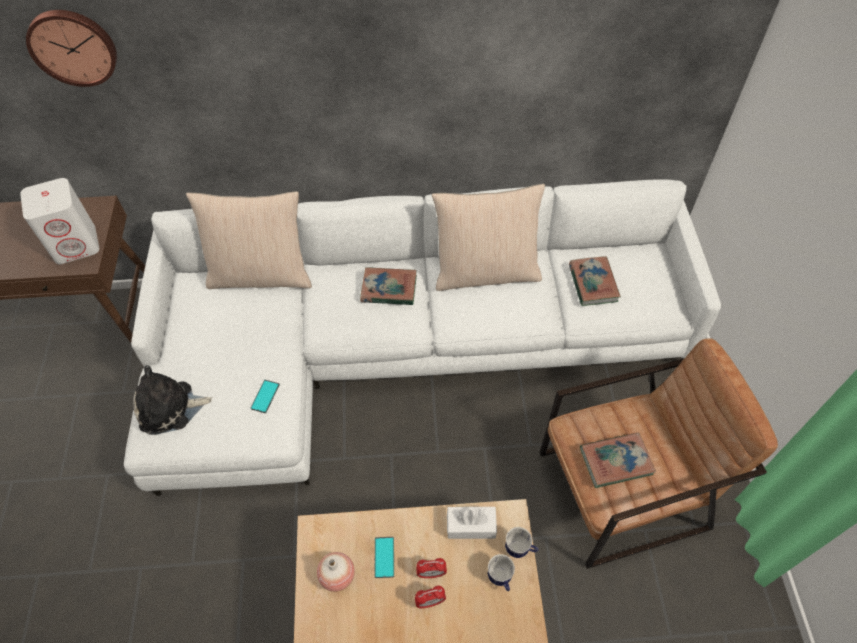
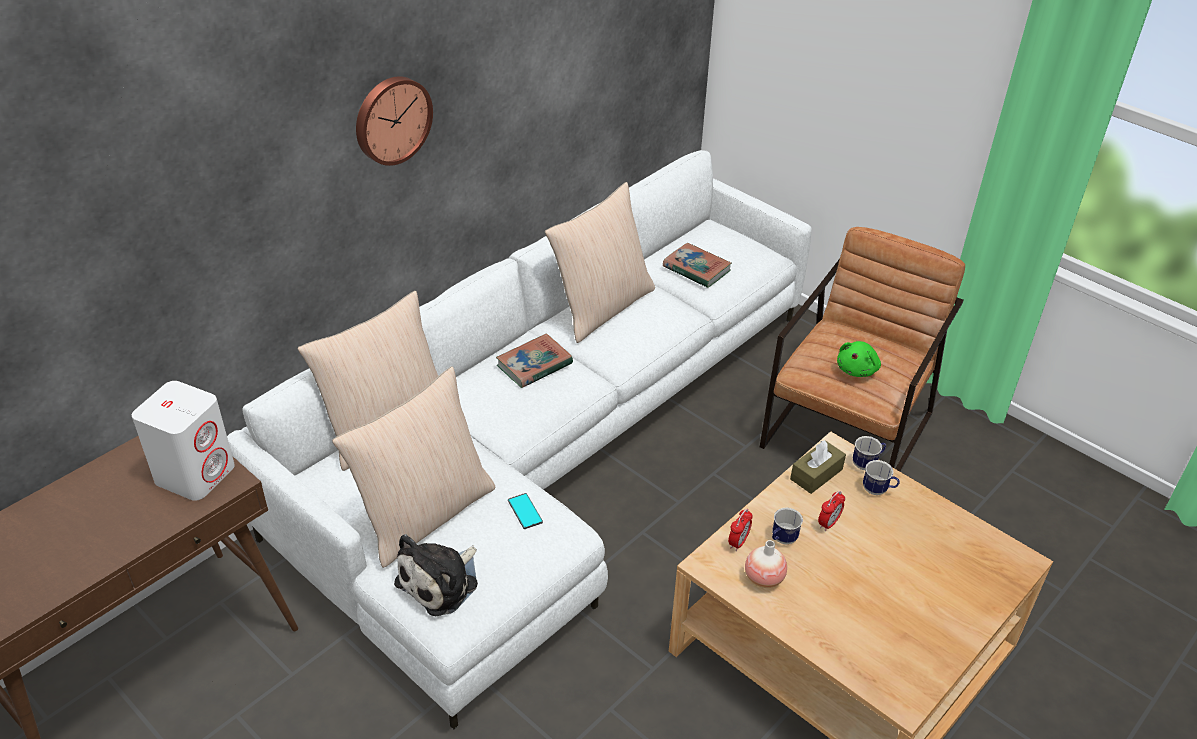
camera: 45 degrees left, 15 degrees down
wall clock [26,10,117,87] -> wall clock moved to [356,76,433,166]
phone [374,537,394,578] -> mug [772,507,803,544]
alarm clock [415,585,446,608] -> alarm clock moved to [728,509,753,551]
white tissue box [447,507,497,539] -> brown tissue box [790,440,846,494]
book [580,432,656,488] -> green plush toy [837,341,881,377]
none -> beige pillow [332,366,495,568]

